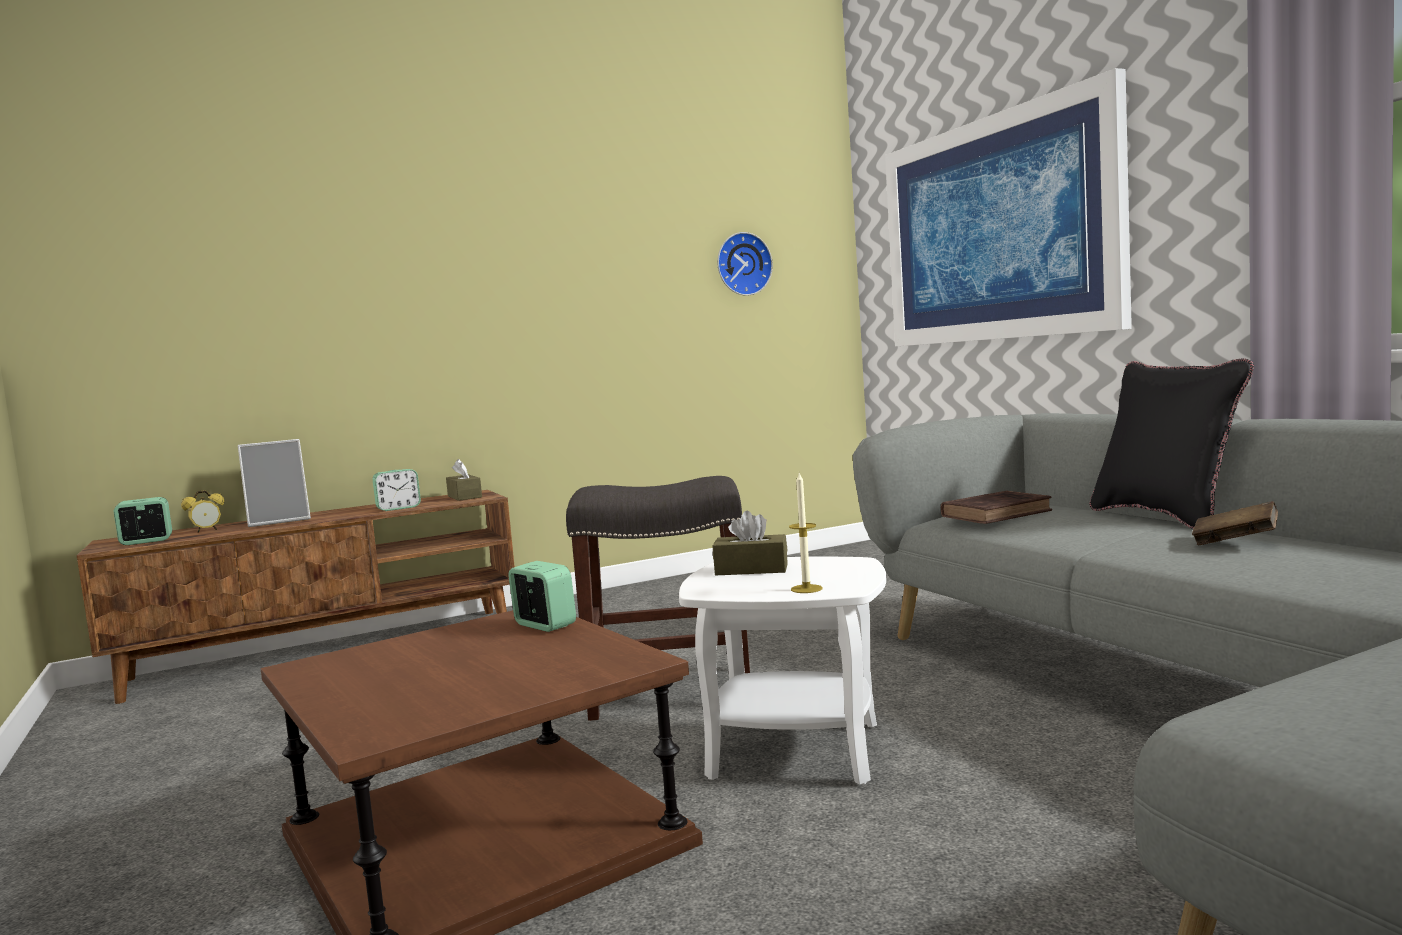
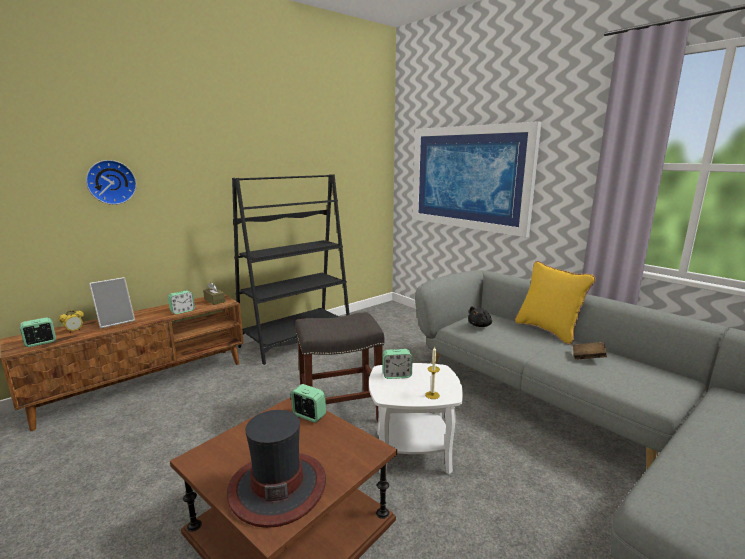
camera: 15 degrees left, 10 degrees up
brown tissue box [713,511,788,575] -> alarm clock [382,349,412,379]
wall clock [717,232,773,296] -> wall clock moved to [86,160,137,205]
brown book [941,491,1052,524] -> black plush toy [468,306,492,327]
black pillow [1089,358,1254,529] -> yellow pillow [515,261,596,345]
none -> hat [227,410,326,528]
none -> black bookcase [232,174,350,365]

